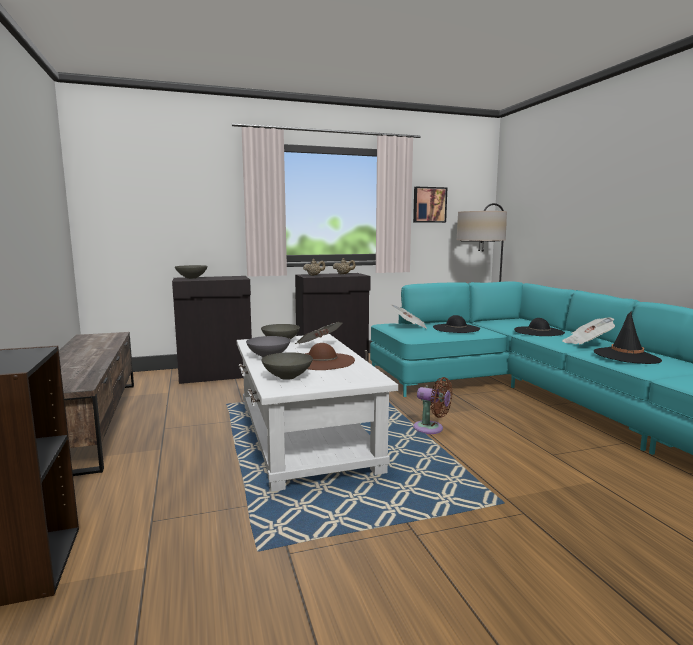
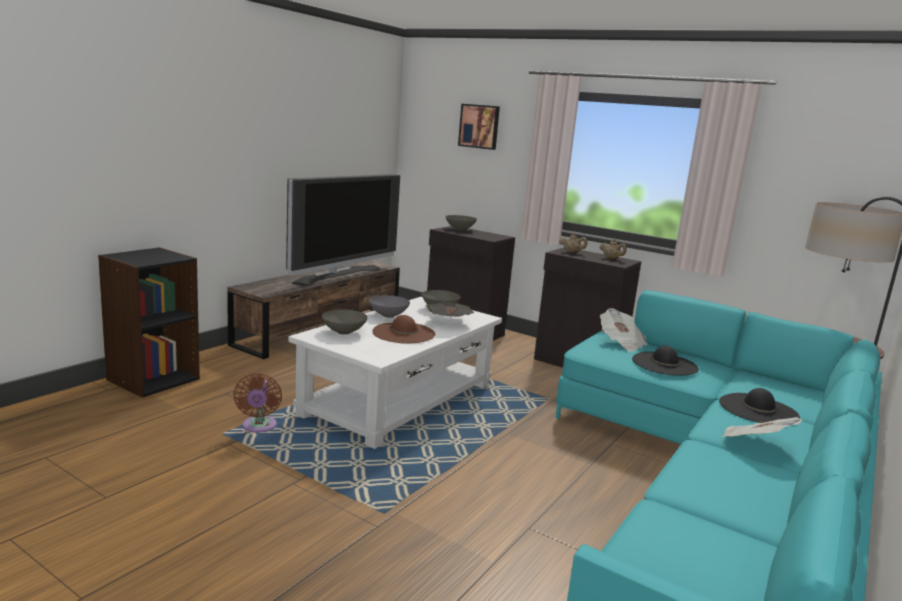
camera: 50 degrees right, 5 degrees up
picture [413,187,447,223] -> picture moved to [458,104,500,150]
brown fan [413,377,452,434] -> brown fan moved to [233,373,282,433]
black hat [594,311,662,364] -> none
none -> television [286,174,400,286]

